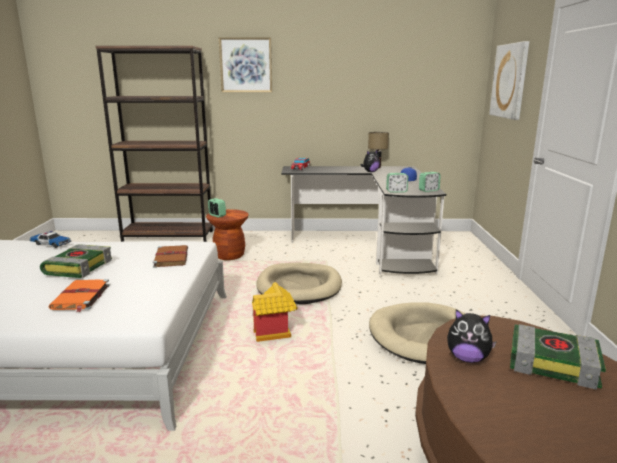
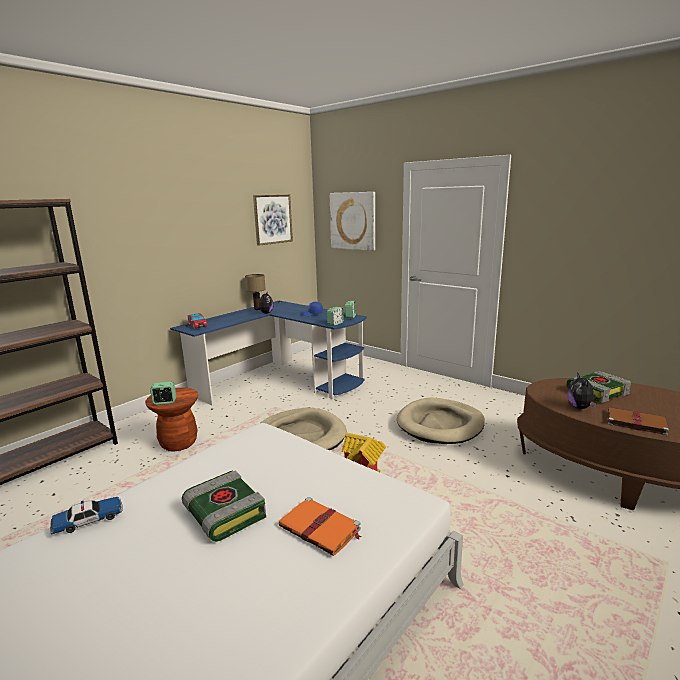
camera: 50 degrees left, 0 degrees up
brown book [153,245,188,268] -> brown book moved to [604,407,669,436]
picture [219,37,272,92] -> picture moved to [253,195,293,246]
black desk [281,166,446,275] -> blue desk [170,301,367,405]
plush toy [447,309,497,363] -> plush toy turned 120 degrees clockwise [567,373,596,409]

